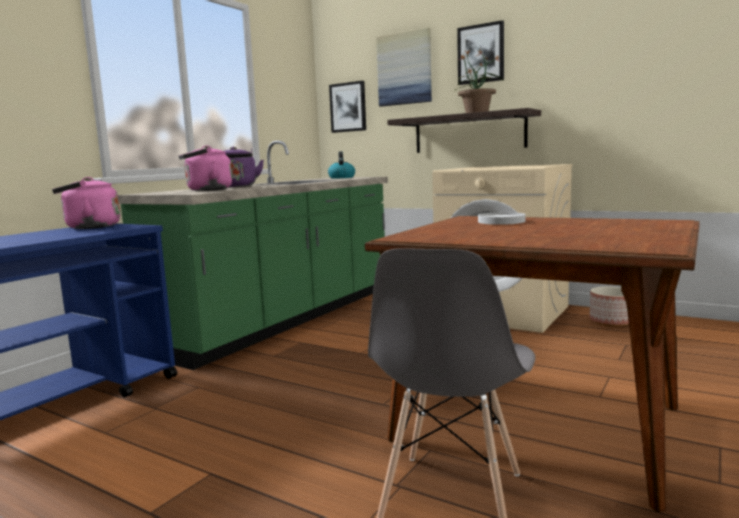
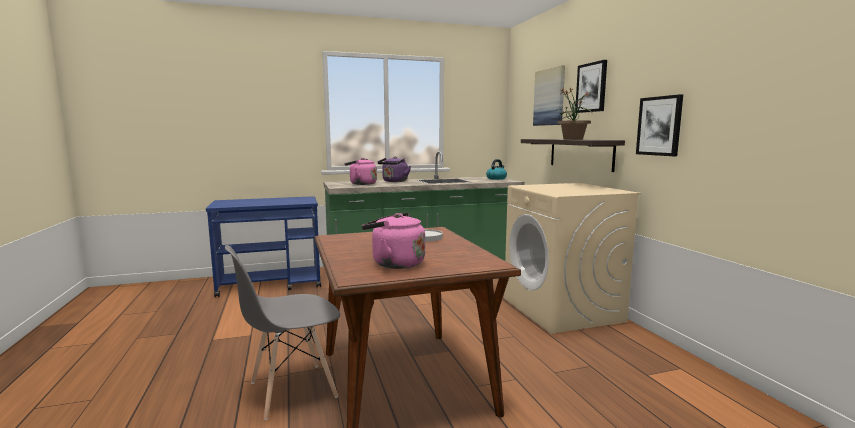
camera: 40 degrees right, 0 degrees up
pink kettle [52,177,120,229] -> pink kettle moved to [362,213,425,269]
picture [329,81,366,133] -> picture moved to [636,94,683,156]
planter [590,287,629,327] -> none

